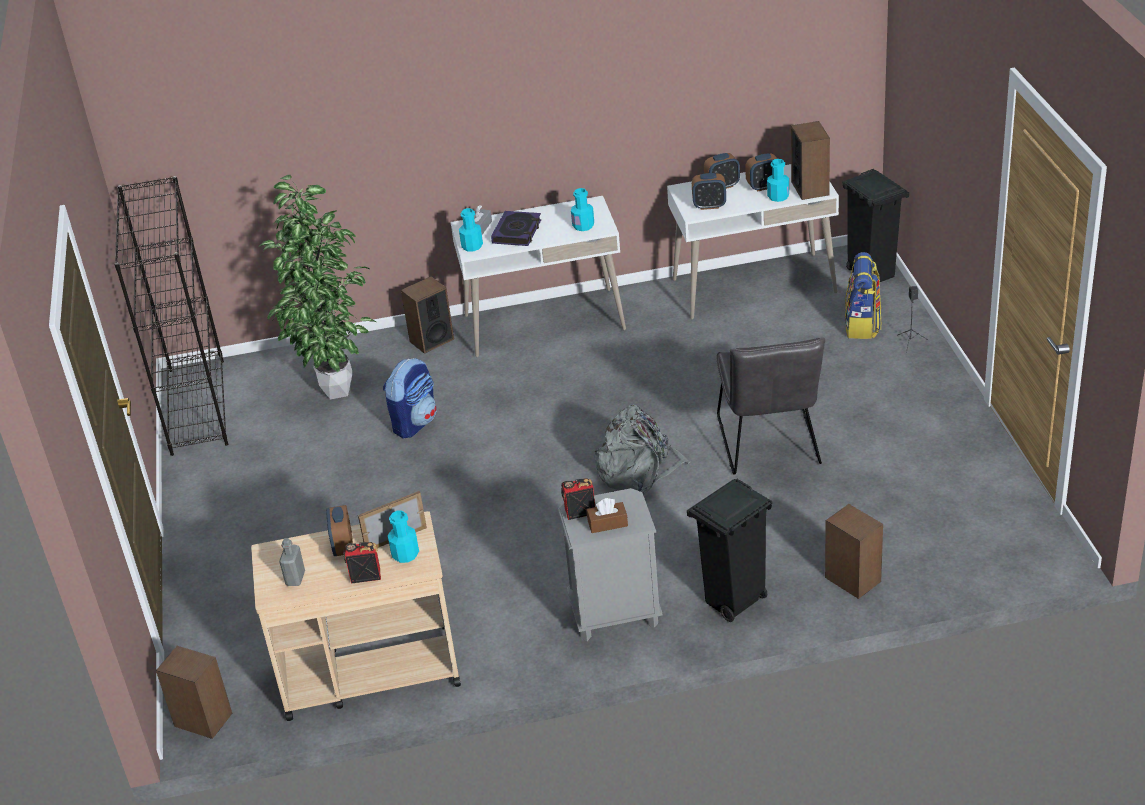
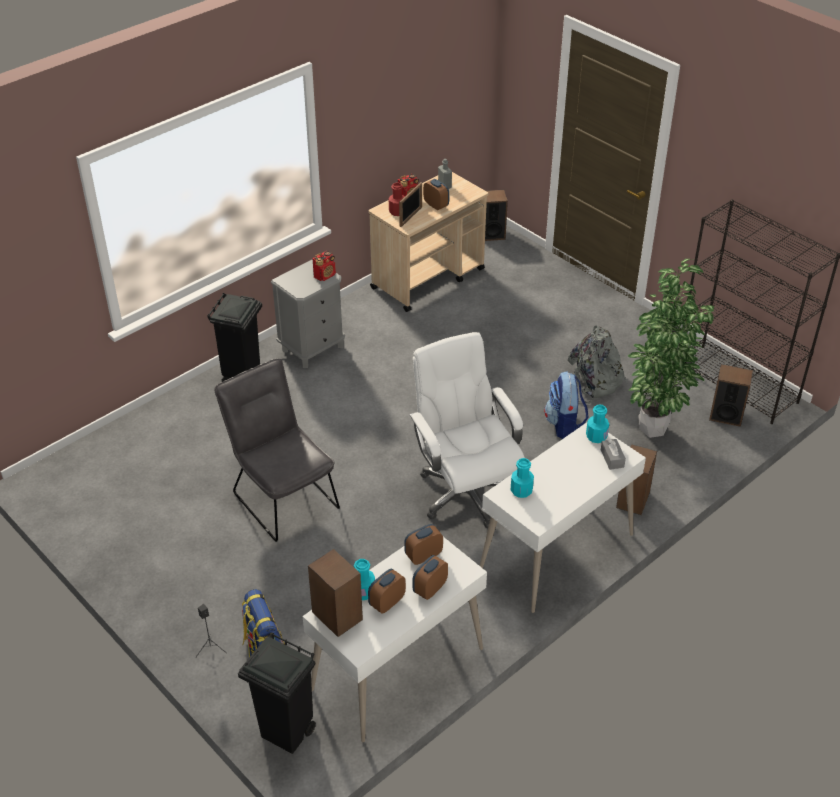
camera: 145 degrees right, 5 degrees up
turquoise bottle [388,510,419,563] -> red bottle [389,182,405,216]
book [491,211,541,246] -> none
brown tissue box [586,498,628,533] -> none
grey backpack [594,405,690,494] -> grey backpack moved to [568,326,627,404]
speaker [825,504,883,599] -> speaker moved to [709,364,753,427]
none -> white office chair [409,332,525,528]

